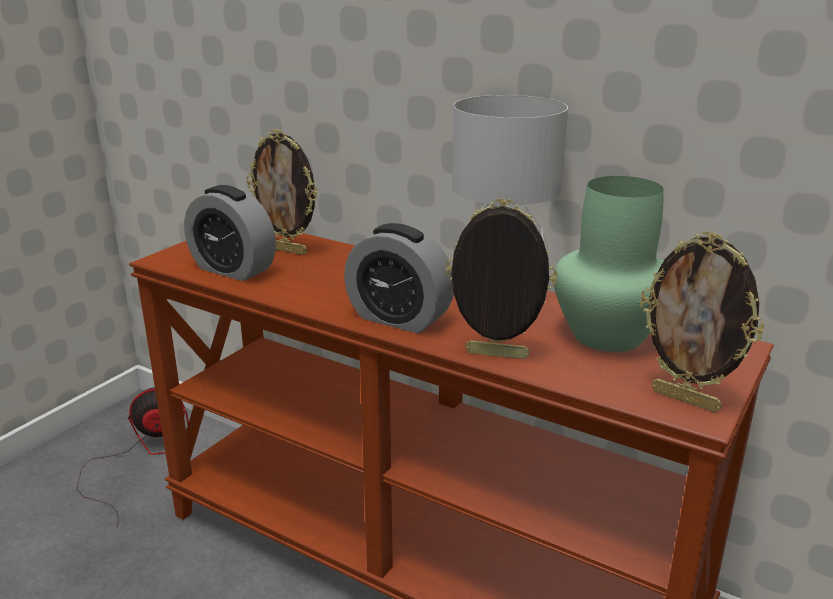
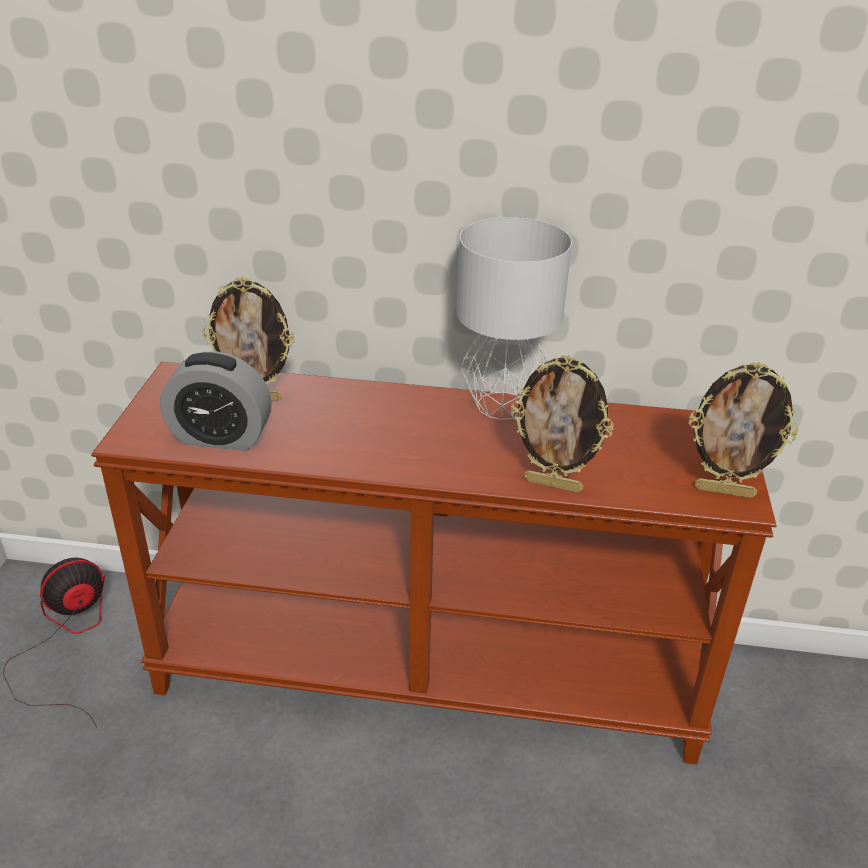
camera: 25 degrees left, 10 degrees up
alarm clock [344,223,454,333] -> none
picture frame [445,199,557,359] -> picture frame turned 150 degrees counterclockwise [511,355,614,493]
green vase [554,176,663,352] -> none

